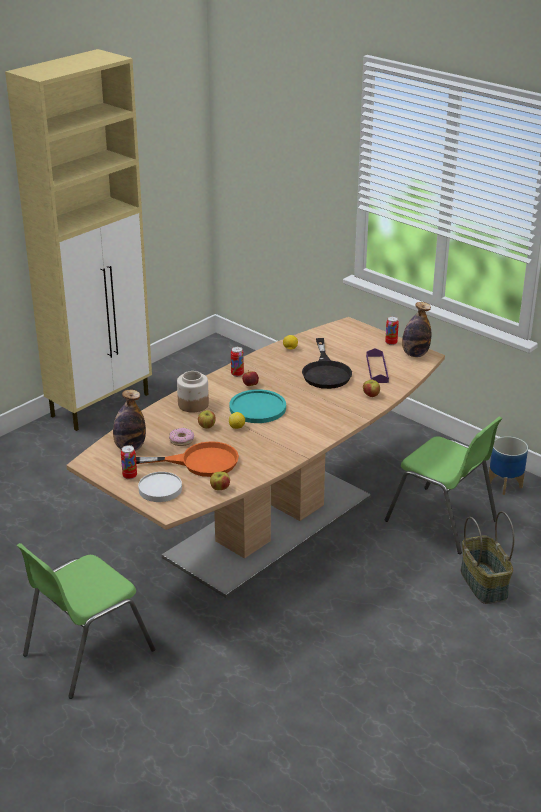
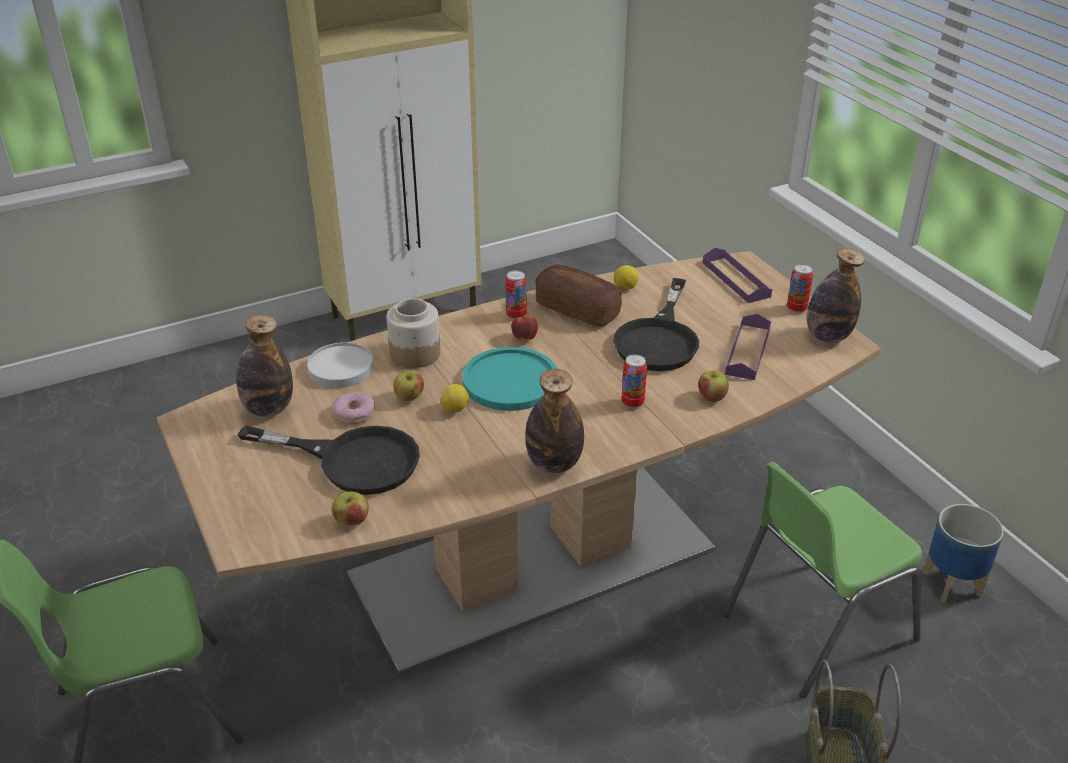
camera: 20 degrees right, 5 degrees up
can [121,445,137,480] -> can moved to [621,354,647,408]
orange frying pan [136,441,239,477] -> black frying pan [238,425,420,495]
white plate [138,472,182,502] -> white plate moved to [307,342,374,388]
green chair [385,417,502,554] -> green chair turned 90 degrees clockwise [723,462,922,698]
none -> bottle [525,369,584,473]
none -> bread [535,265,622,327]
none -> purple tray [703,248,772,303]

